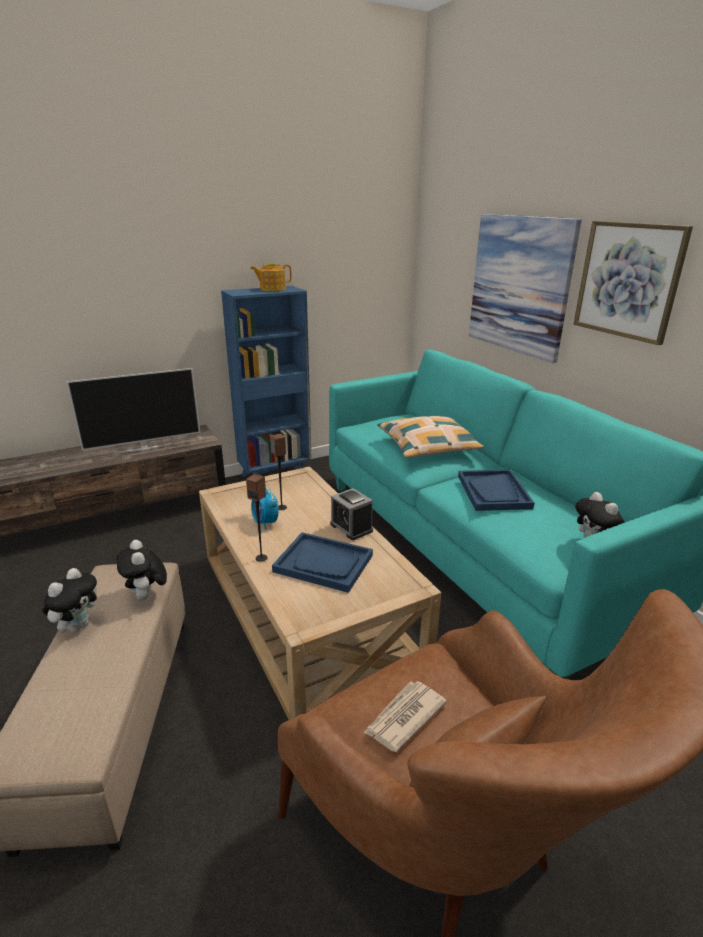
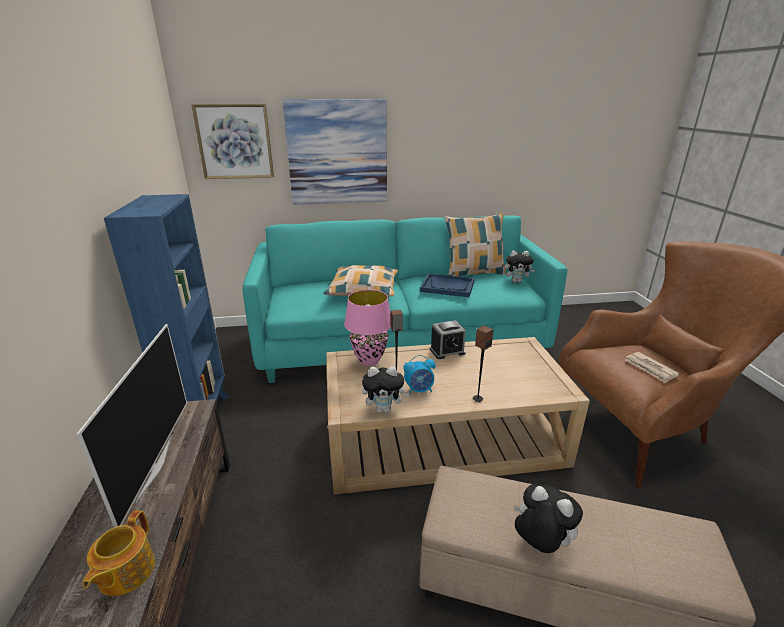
camera: 70 degrees left, 0 degrees up
plush toy [116,540,167,600] -> plush toy moved to [362,366,410,413]
teapot [250,264,292,291] -> teapot moved to [83,510,155,596]
blue tray [272,532,373,593] -> none
picture [574,221,693,345] -> picture moved to [191,104,274,179]
none -> pink table lamp [344,290,391,366]
none -> pillow [445,213,506,277]

